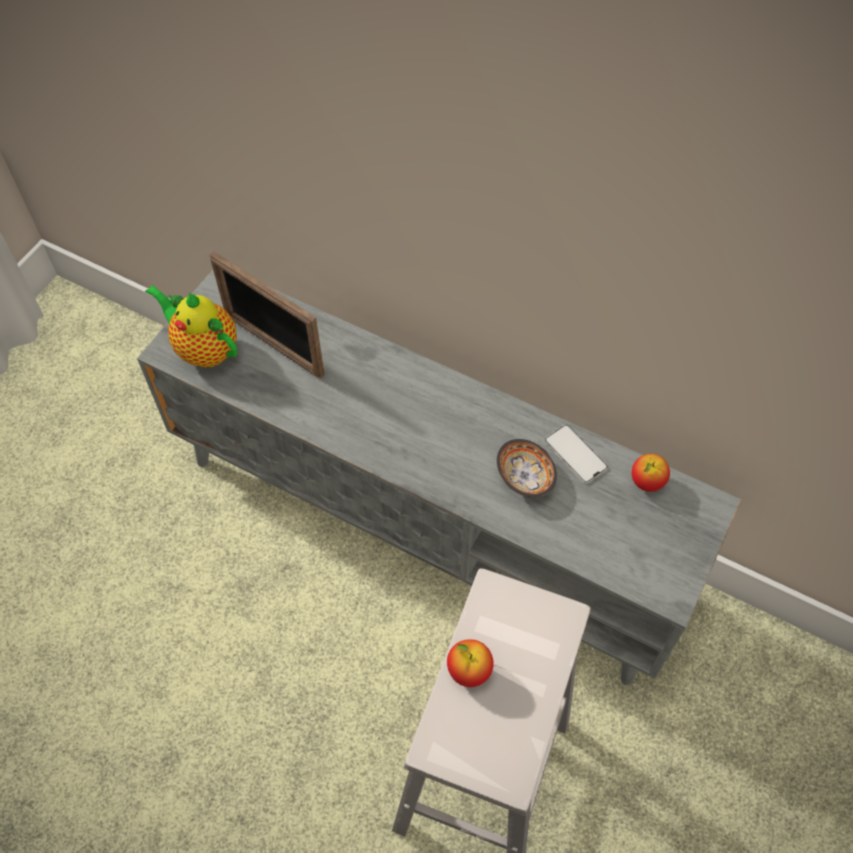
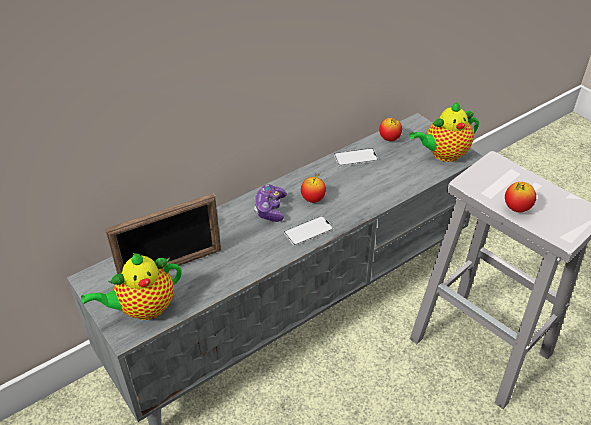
camera: 65 degrees left, 15 degrees down
bowl [497,439,557,497] -> none
none -> game controller [254,185,287,222]
none -> phone [284,216,334,246]
none -> apple [301,174,326,203]
none -> teapot [410,101,479,162]

